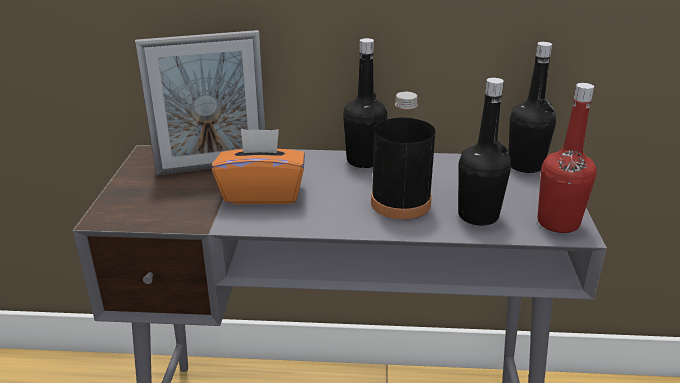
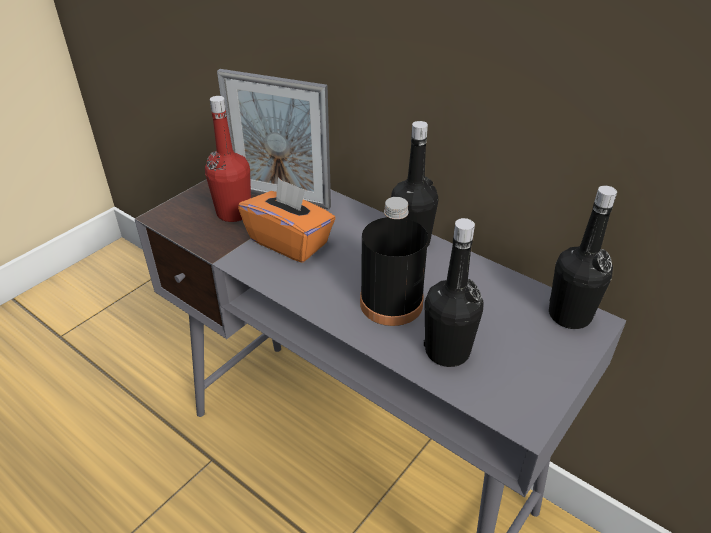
camera: 35 degrees right, 10 degrees up
red bottle [538,83,597,233] -> red bottle moved to [205,96,251,222]

